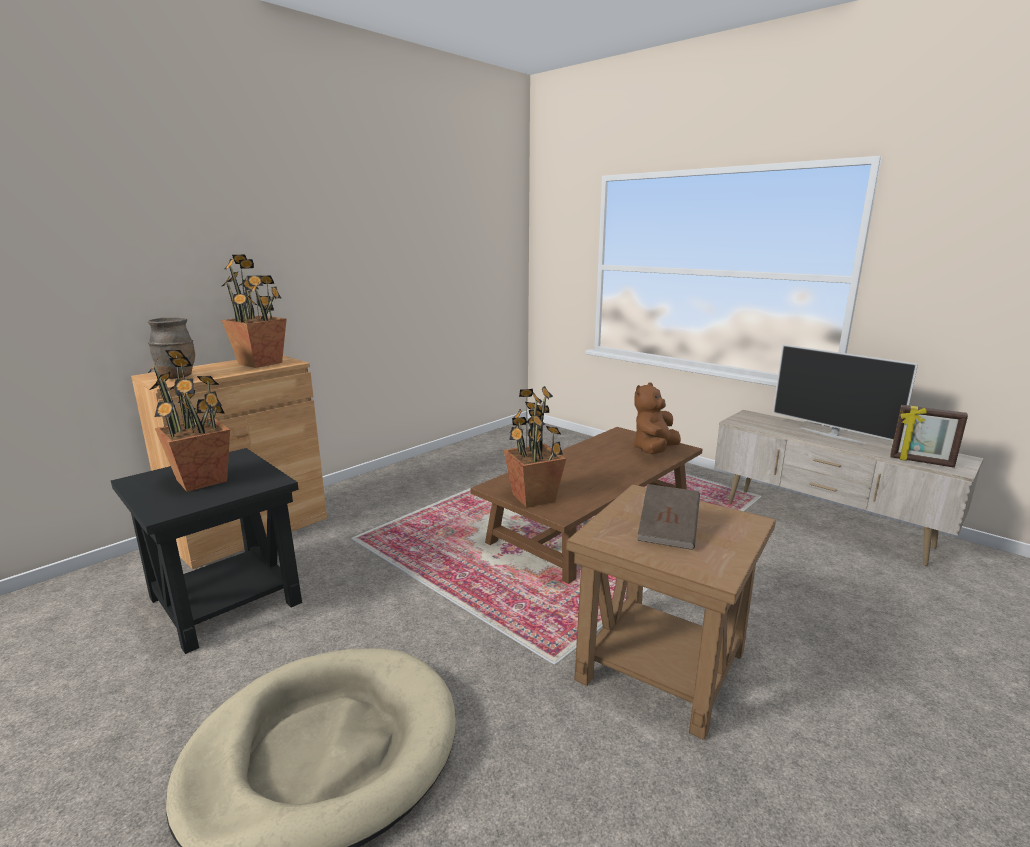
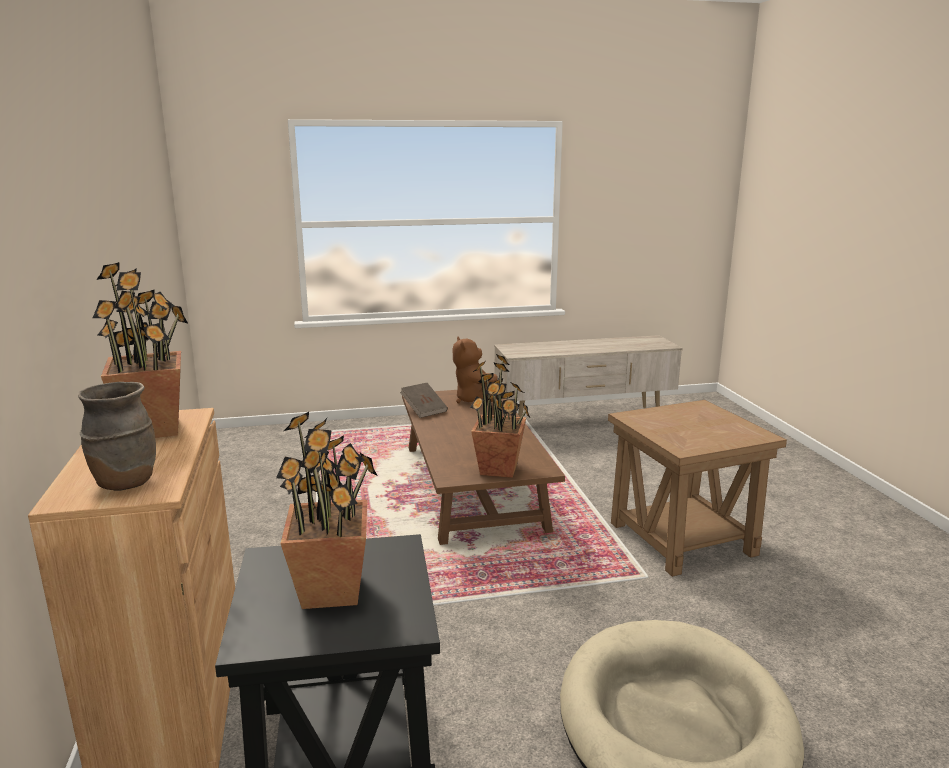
camera: 55 degrees left, 0 degrees up
brown book [638,484,700,550] -> brown book moved to [400,383,448,418]
television [773,344,918,444] -> none
picture frame [890,405,968,468] -> none

